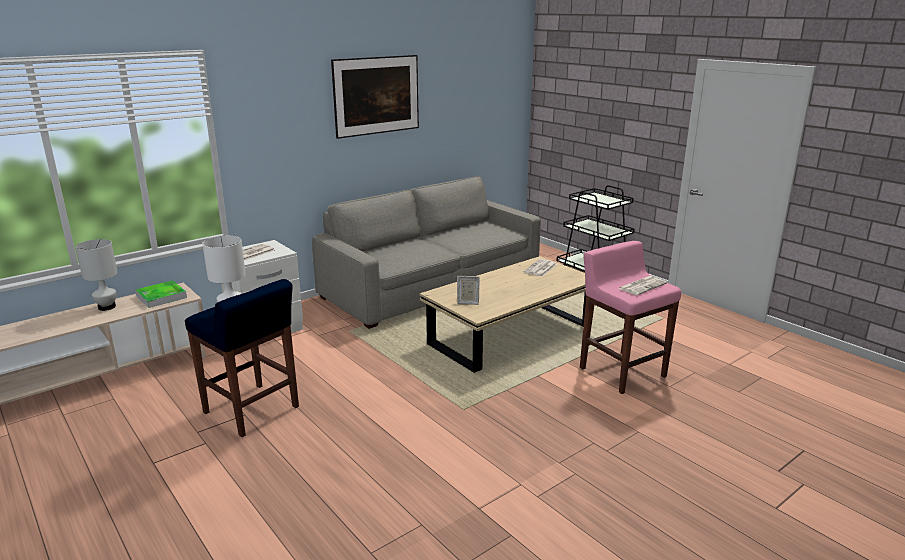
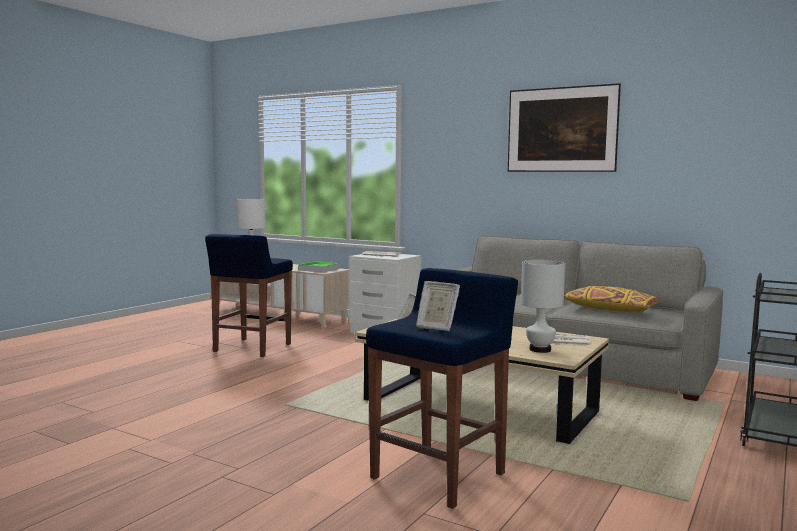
camera: 70 degrees right, 15 degrees down
white table lamp [75,239,117,311] -> white table lamp moved to [521,260,565,353]
pink stool [580,241,681,394] -> blue stool [366,268,518,509]
newspaper [618,276,667,295] -> picture frame [416,281,460,331]
none -> yellow pillow [564,286,661,312]

